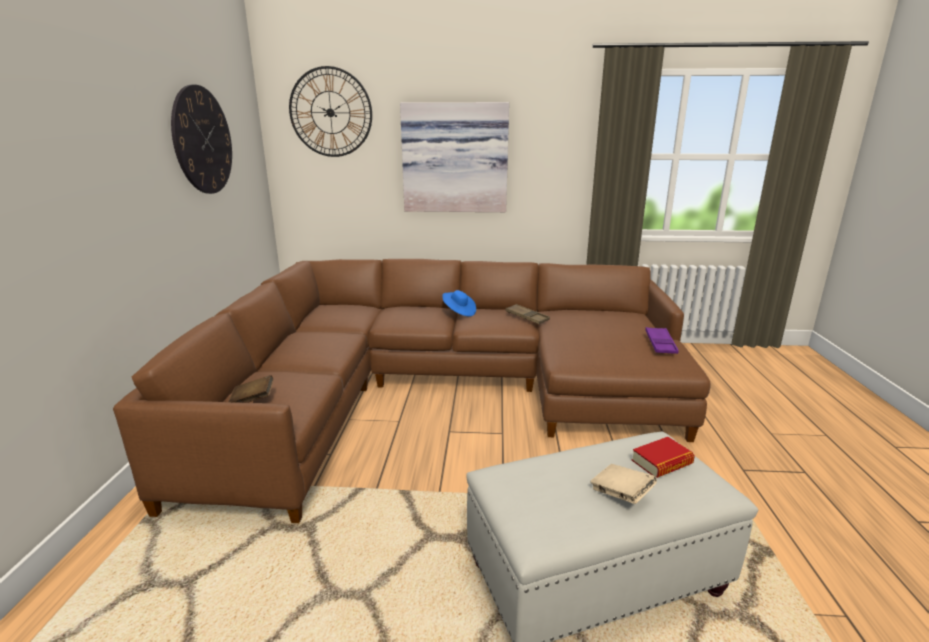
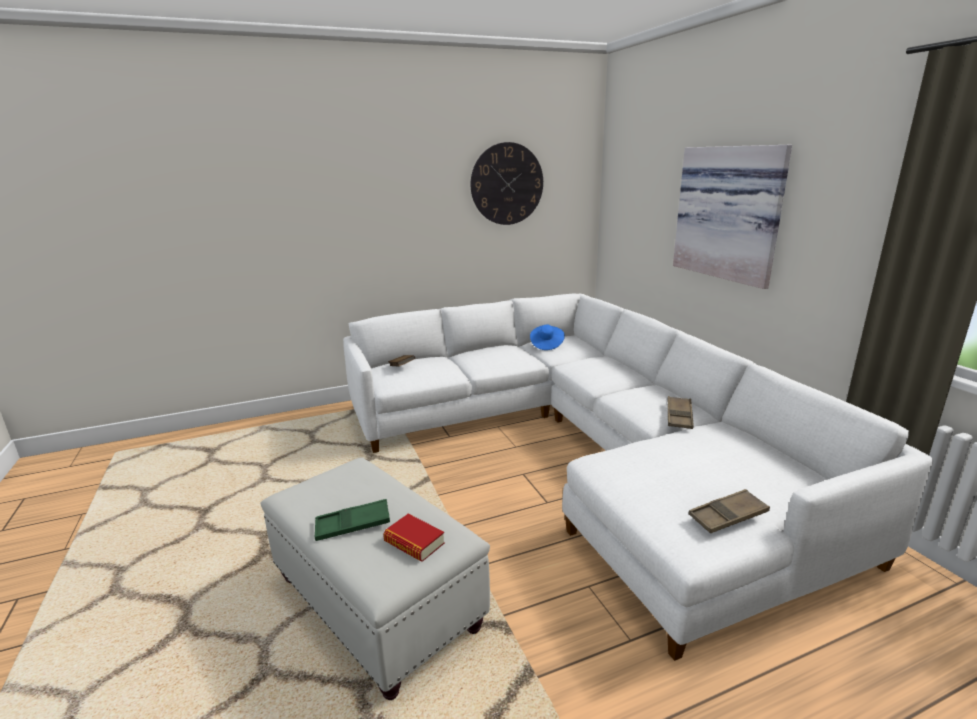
camera: 65 degrees right, 0 degrees up
brown sofa [113,259,711,523] -> white sofa [343,293,933,661]
wall clock [289,66,372,157] -> none
blue hat [442,290,476,317] -> blue hat moved to [530,325,565,350]
beige book [590,464,657,504] -> green tray [315,499,390,541]
purple tray [645,327,679,354] -> brown tray [688,489,770,533]

